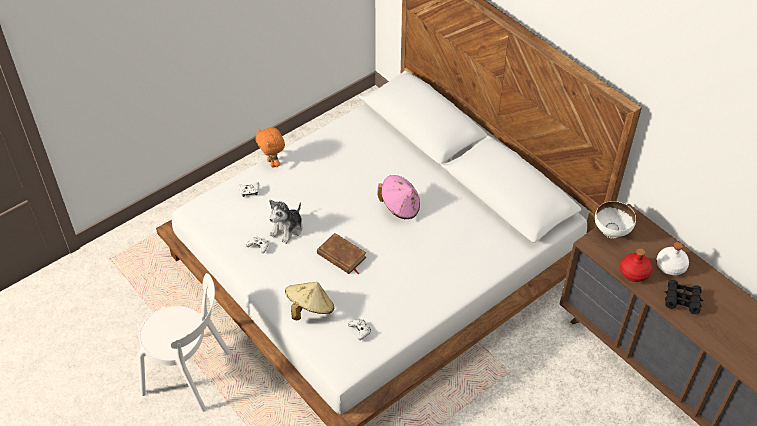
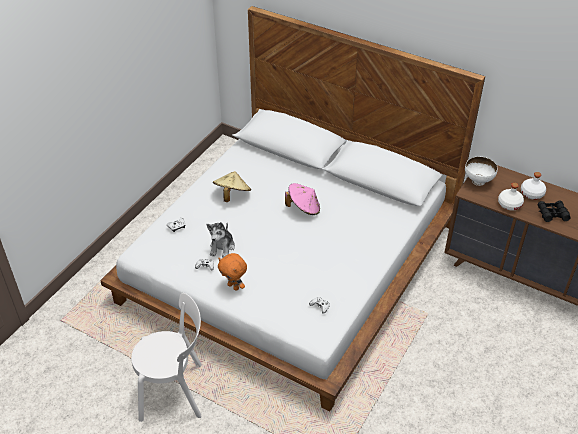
camera: 20 degrees left, 5 degrees down
orange plush toy [255,127,285,168] -> orange plush toy moved to [218,253,247,291]
beige hat [285,282,334,320] -> beige hat moved to [213,171,251,202]
brown book [317,233,366,274] -> none
red bottle [620,248,652,282] -> white bottle [498,183,524,211]

